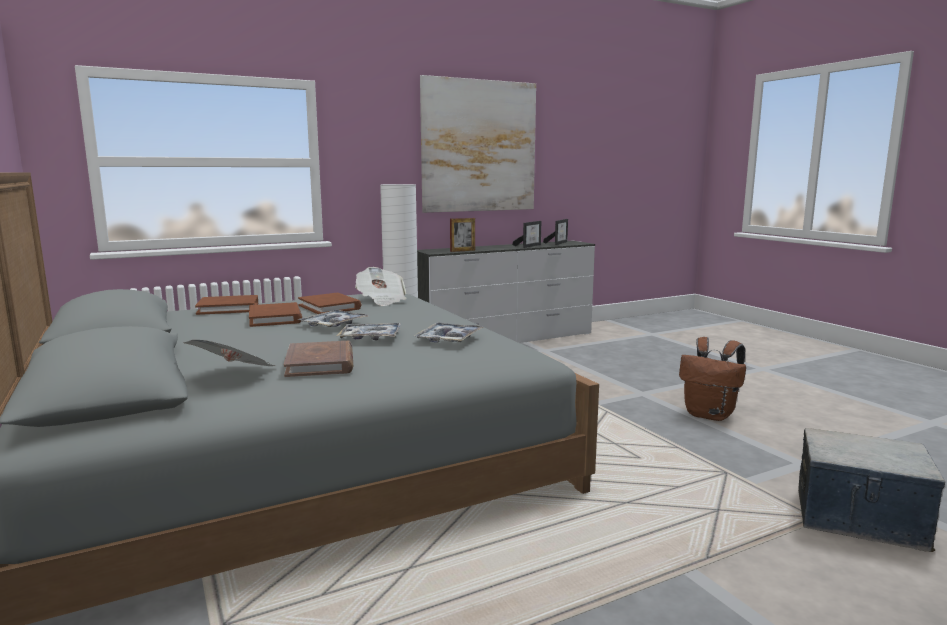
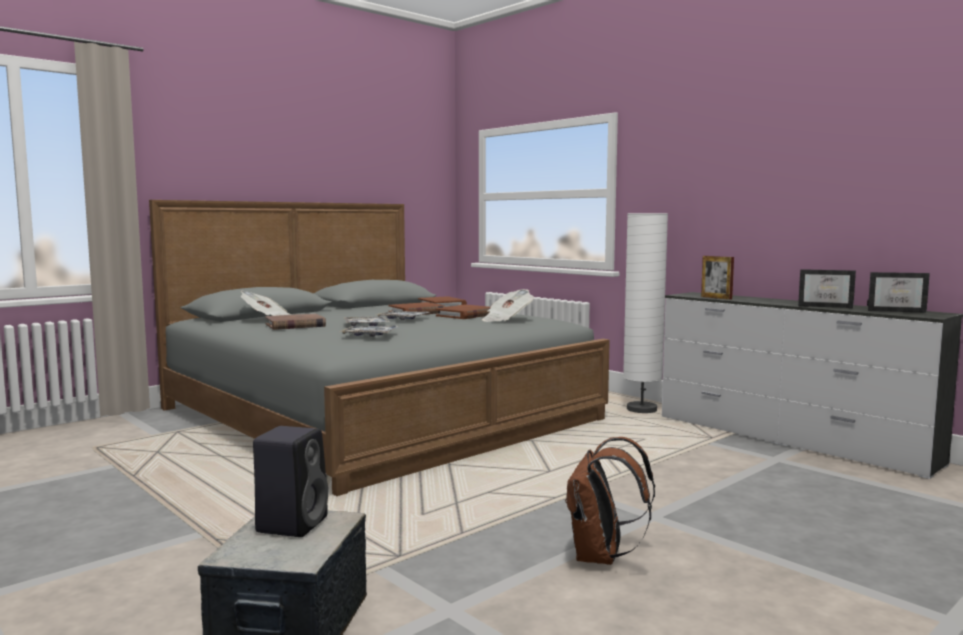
camera: 75 degrees right, 5 degrees down
picture [420,75,536,213] -> none
none -> black speaker [253,426,328,537]

